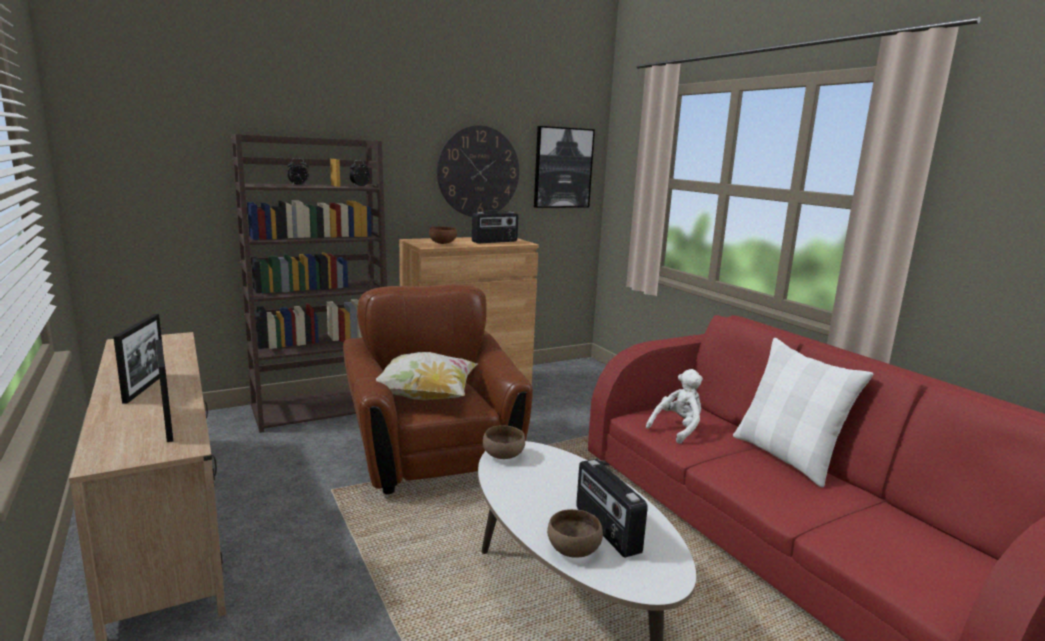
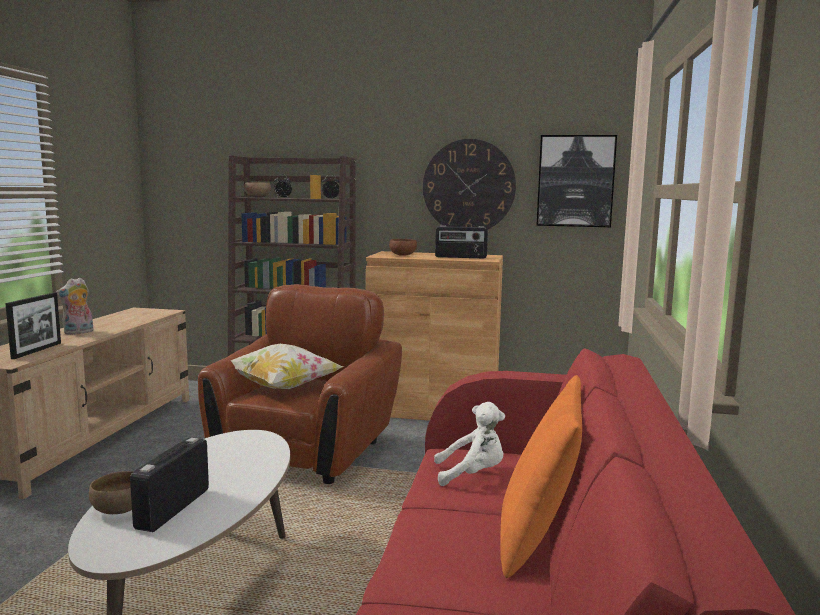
camera: 40 degrees right, 5 degrees down
picture frame [113,314,163,404] -> plush toy [56,277,93,335]
brown bowl [483,425,525,459] -> brown bowl moved to [244,182,271,198]
white pillow [733,338,873,488] -> orange pillow [500,375,582,578]

